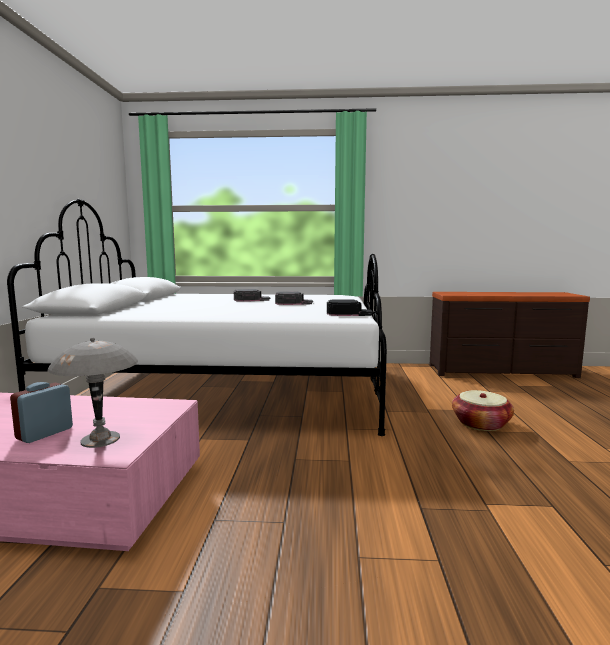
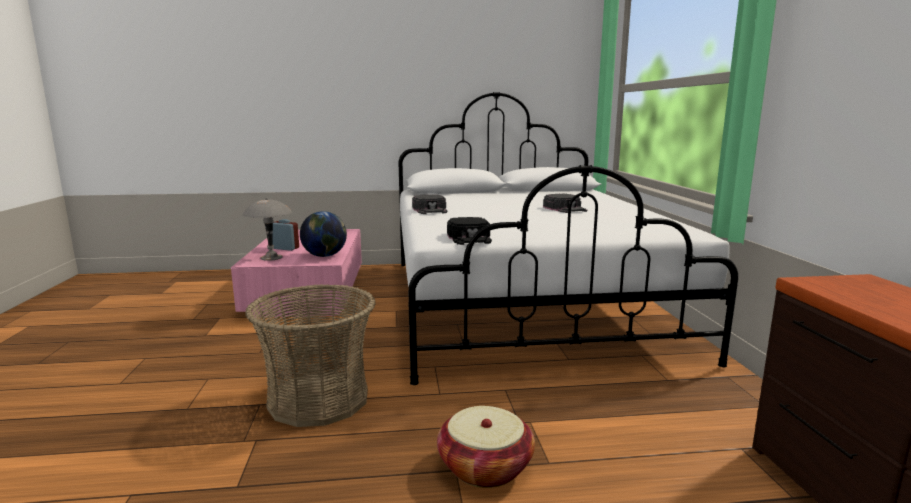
camera: 80 degrees right, 5 degrees up
black cap [275,291,313,305] -> black cap moved to [412,194,447,214]
none -> basket [245,284,376,427]
none -> globe [300,211,347,257]

